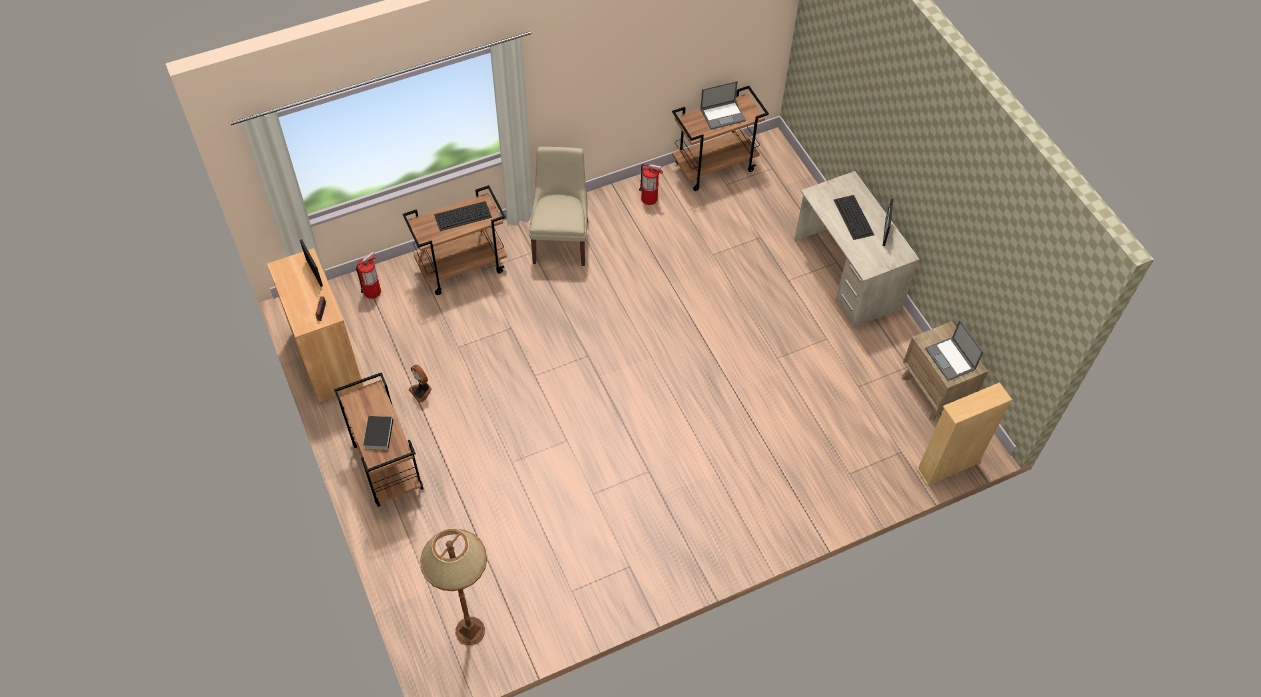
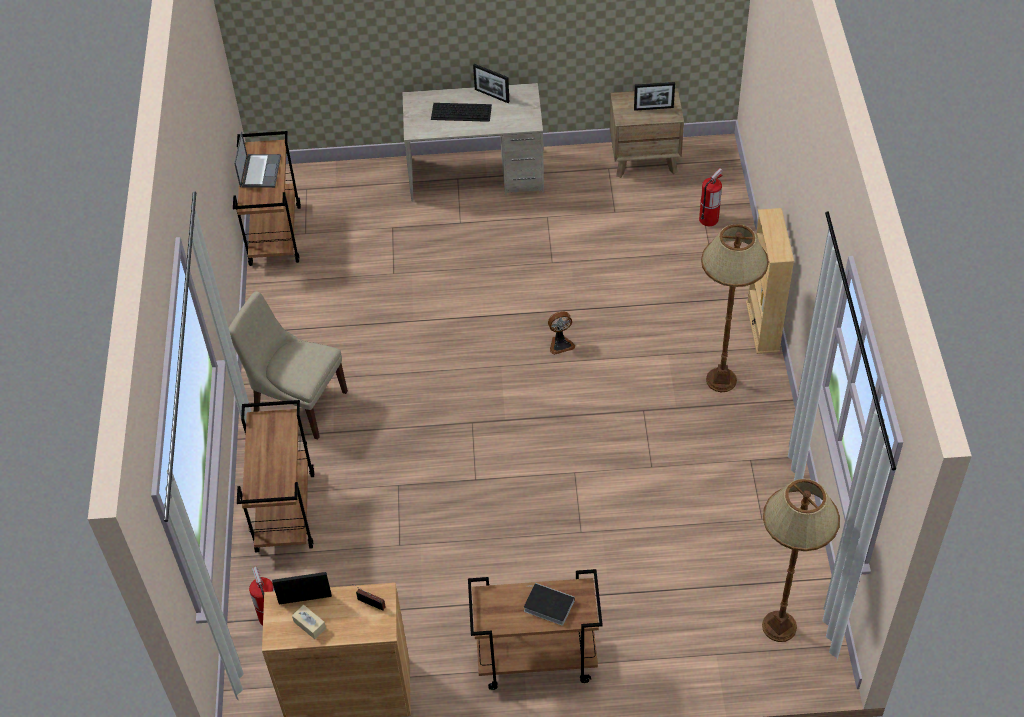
camera: 65 degrees left, 5 degrees down
fan [408,365,432,402] -> fan moved to [548,311,575,355]
keyboard [434,201,492,231] -> none
fire extinguisher [639,164,663,205] -> fire extinguisher moved to [699,168,723,226]
beige bookcase [916,382,1012,486] -> beige bookcase moved to [746,208,794,354]
laptop [925,320,983,381] -> picture frame [634,82,675,111]
none -> beige tissue box [292,605,326,639]
none -> brown floor lamp [701,224,769,392]

